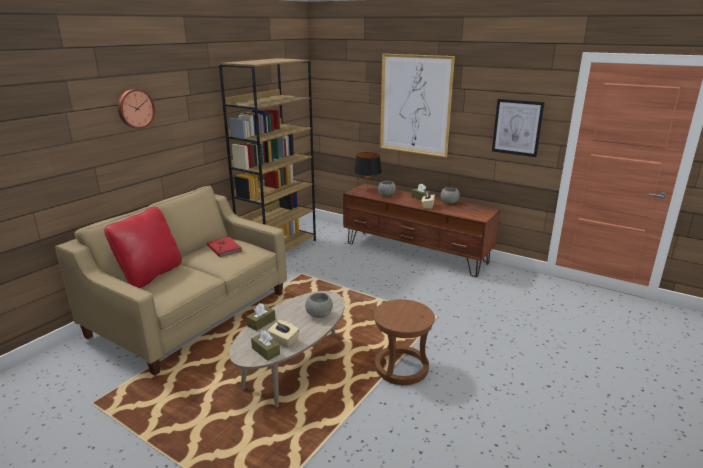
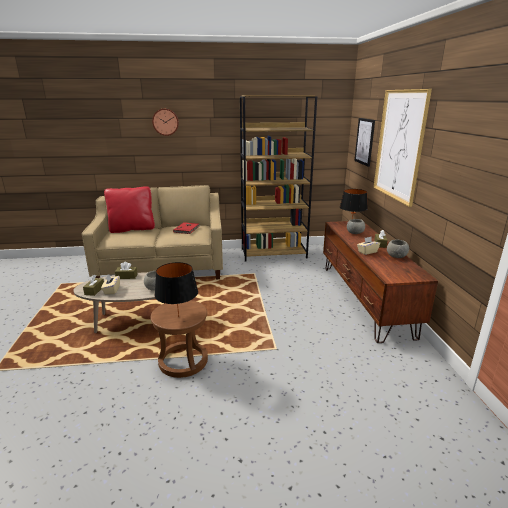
camera: 50 degrees right, 0 degrees up
picture [492,99,545,157] -> picture moved to [354,118,375,167]
none -> black table lamp [155,262,198,318]

